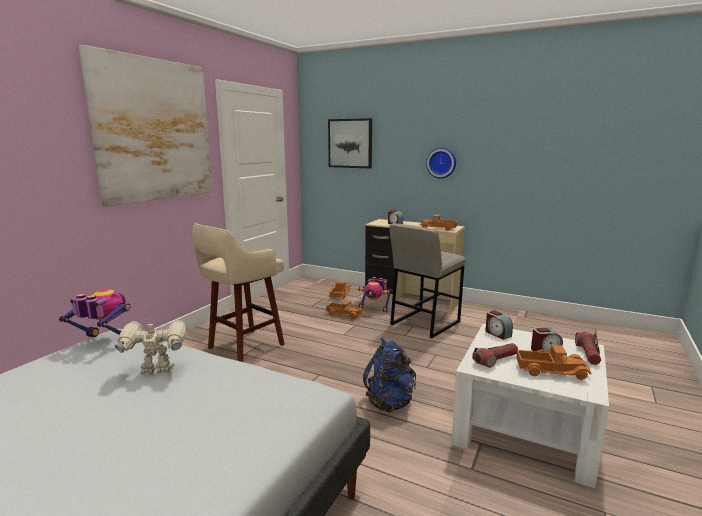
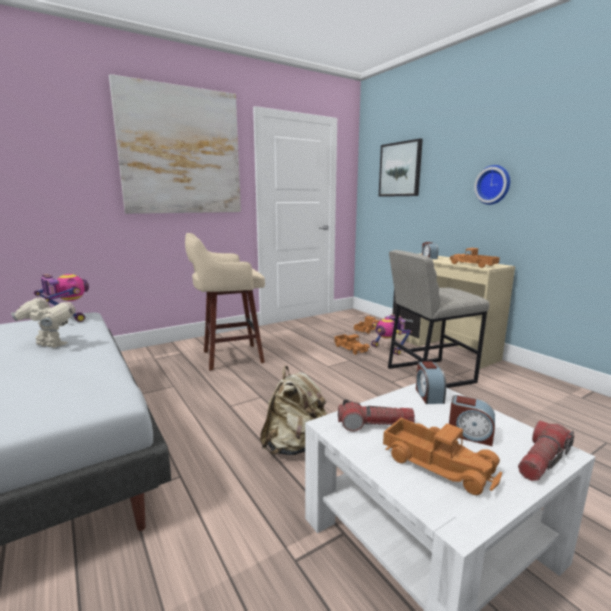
camera: 30 degrees right, 0 degrees up
blue backpack [363,337,416,412] -> beige backpack [260,366,328,455]

